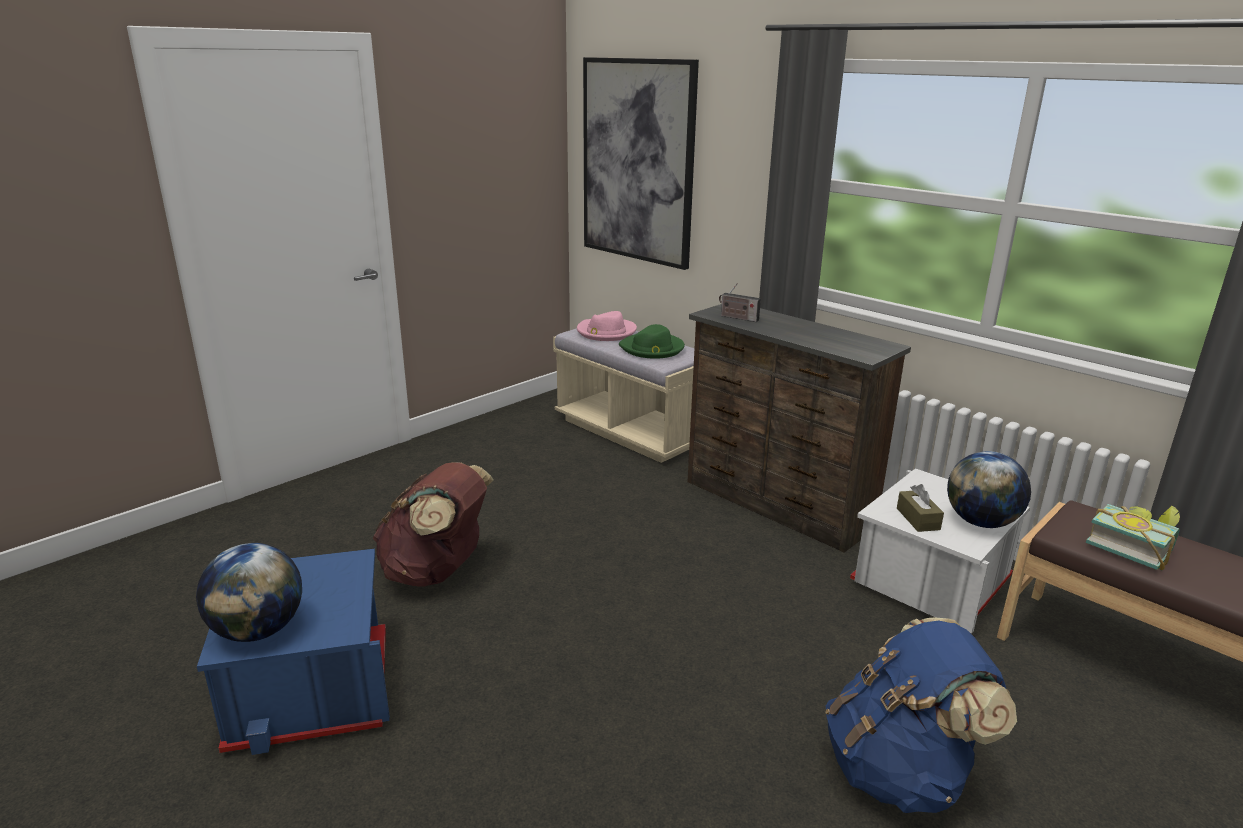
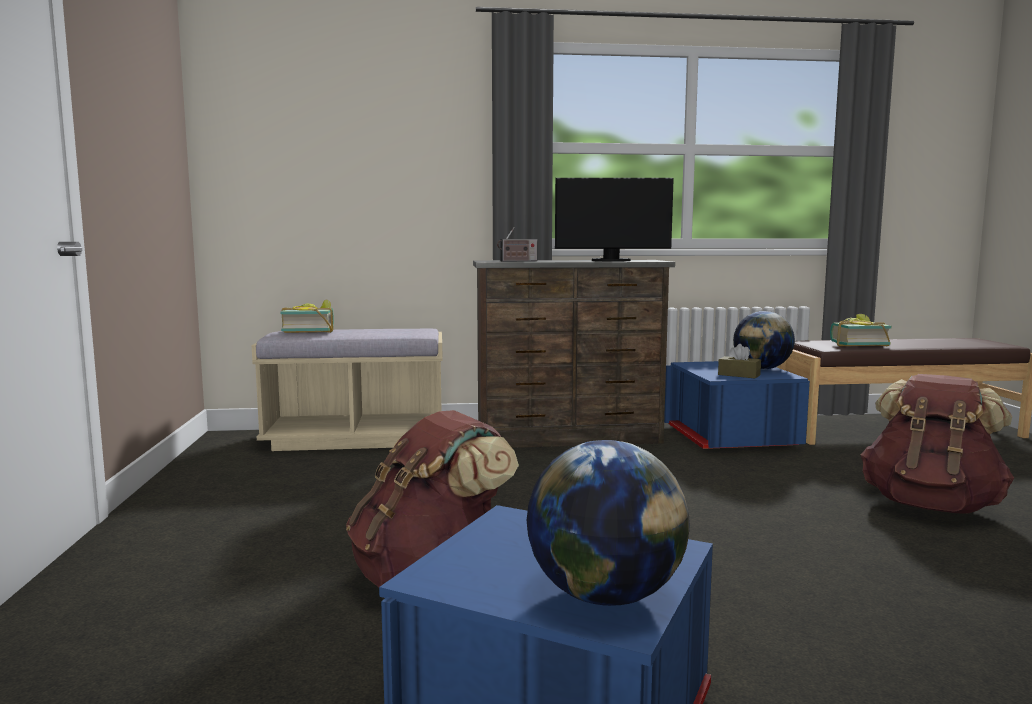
camera: 50 degrees left, 15 degrees down
pink hat [577,311,637,341] -> book [281,300,334,333]
picture [583,57,699,270] -> none
green hat [619,324,685,359] -> none
blue backpack [826,617,1017,813] -> brown backpack [861,374,1014,514]
white storage box [850,468,1030,633] -> blue storage box [664,361,810,449]
none -> monitor [555,178,674,261]

